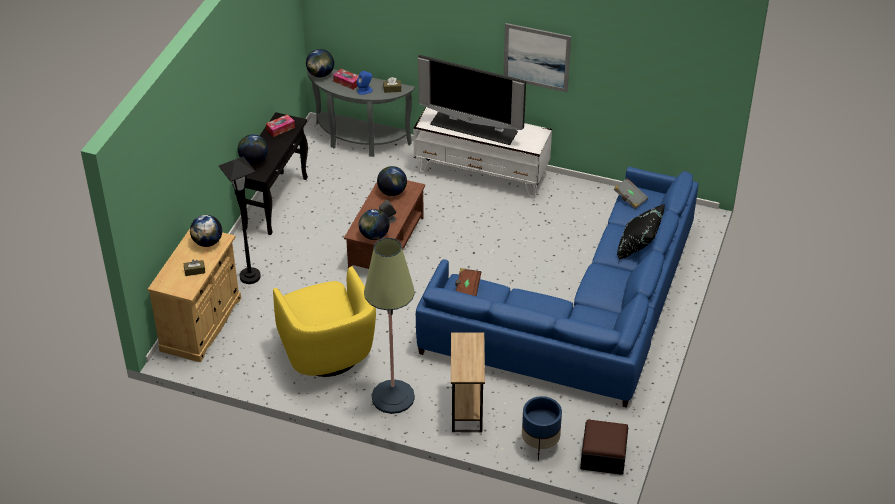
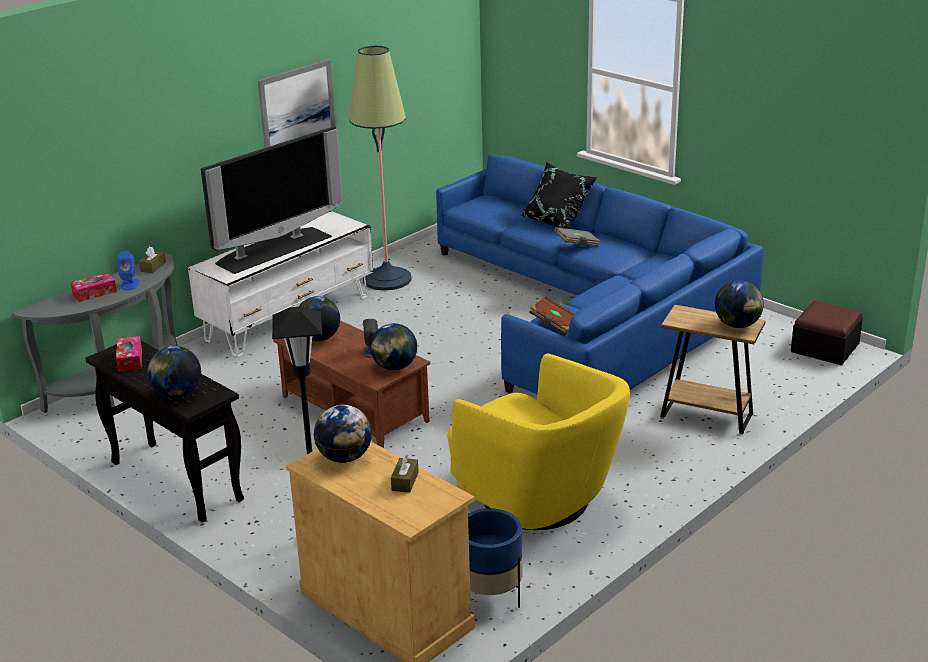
camera: 65 degrees left, 15 degrees down
yellow armchair [273,266,376,377] -> yellow armchair turned 45 degrees clockwise [447,354,630,530]
globe [306,49,334,77] -> globe moved to [715,280,764,328]
floor lamp [364,238,415,414] -> floor lamp moved to [349,46,412,291]
blue planter [522,396,562,461] -> blue planter moved to [468,508,523,608]
grey book [614,178,648,209] -> grey book moved to [554,227,601,247]

